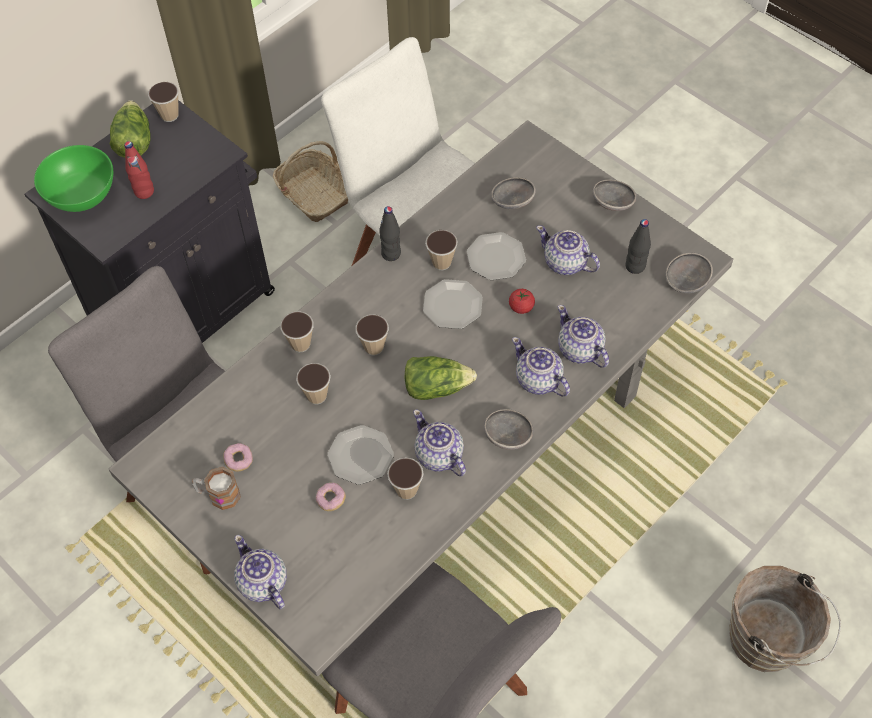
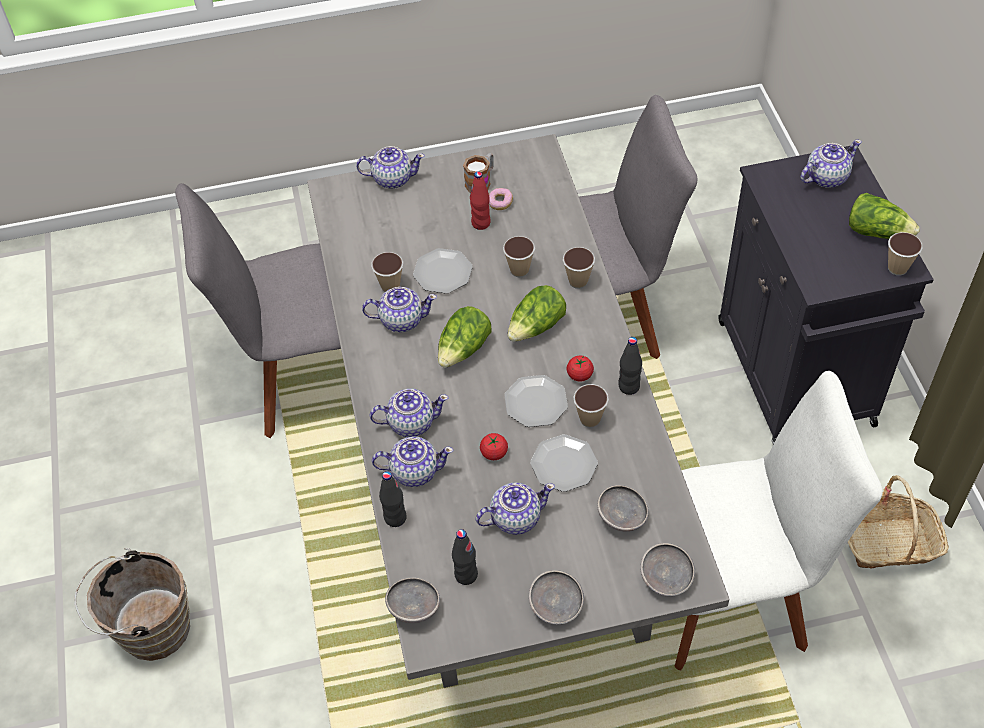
camera: 125 degrees right, 5 degrees down
green bowl [34,145,113,212] -> teapot [800,139,862,188]
red bottle [124,141,154,199] -> red bottle moved to [470,171,491,230]
donut [316,483,346,511] -> none
cup [355,314,389,356] -> lettuce [508,285,566,342]
grey bowl [484,409,533,450] -> grey bowl moved to [640,543,695,597]
none -> black bottle [379,471,407,527]
none -> tomato [567,356,594,382]

